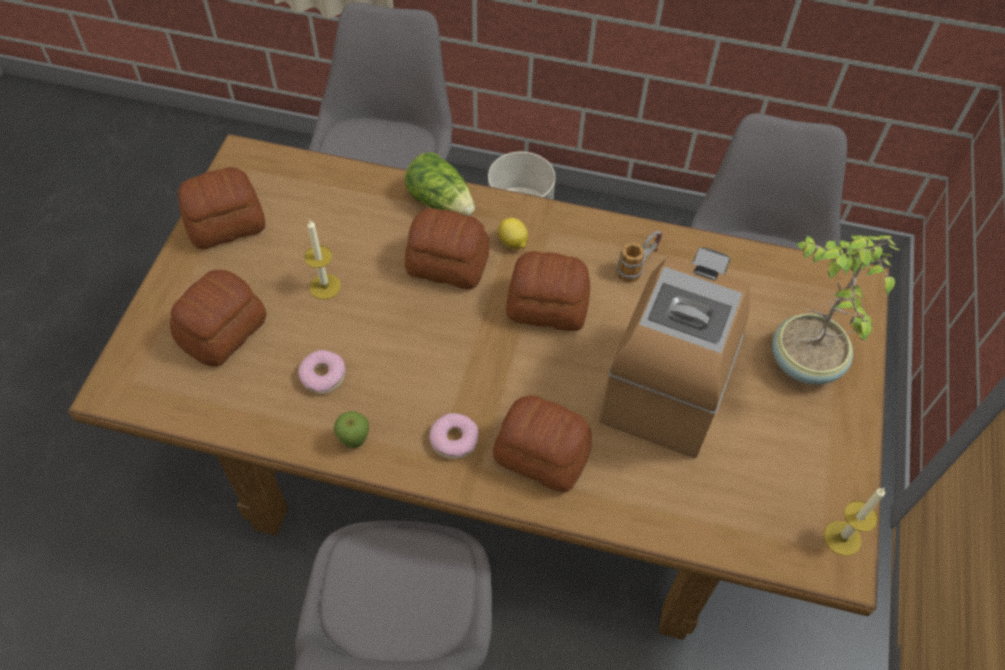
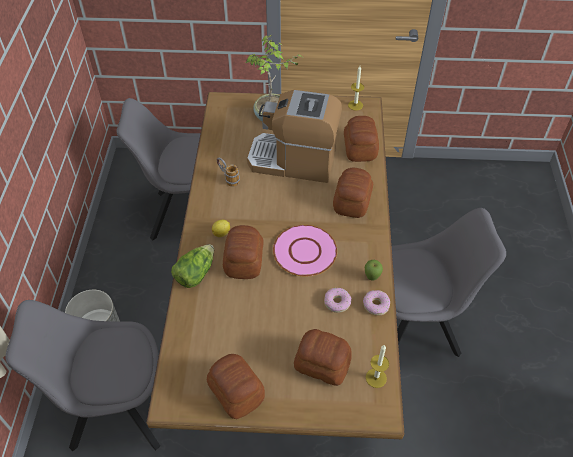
camera: 100 degrees left, 5 degrees down
candle [304,220,341,300] -> candle moved to [366,345,389,388]
donut [429,413,478,459] -> donut moved to [363,290,390,315]
bread [506,251,590,331] -> bread moved to [344,116,379,162]
none -> pink plate [273,225,337,277]

